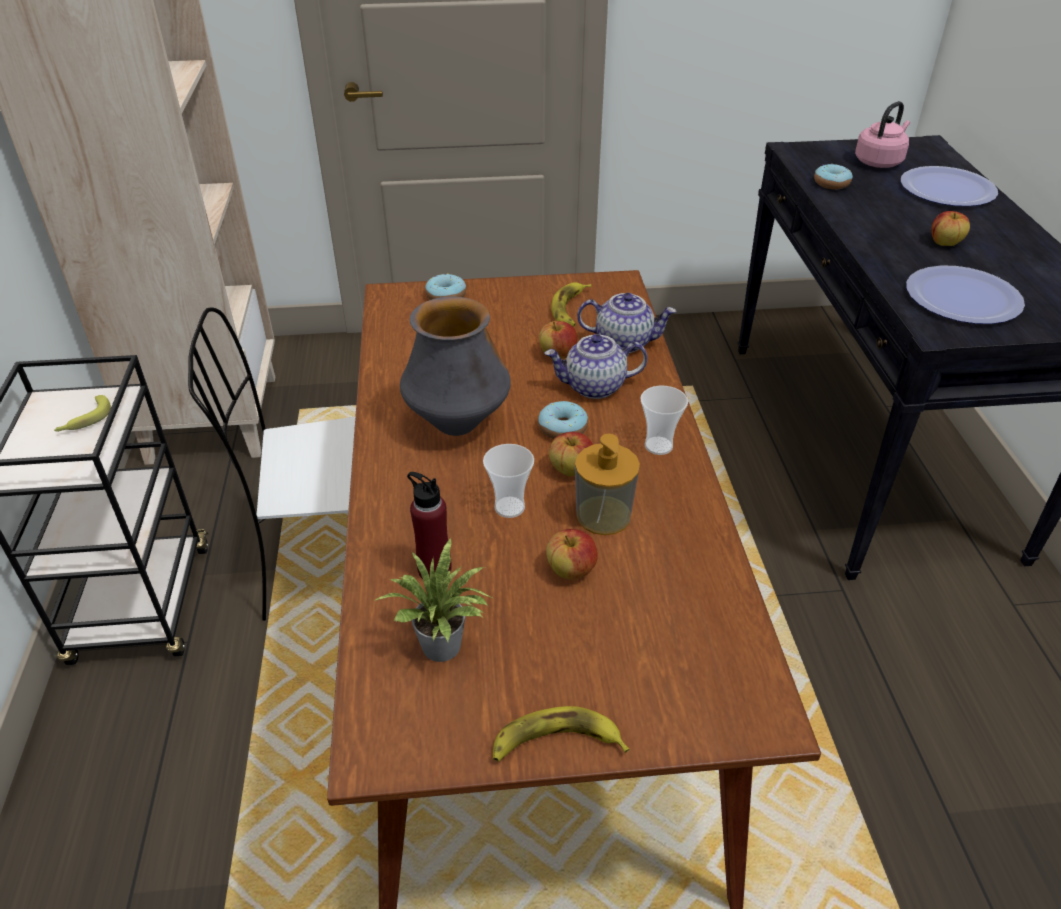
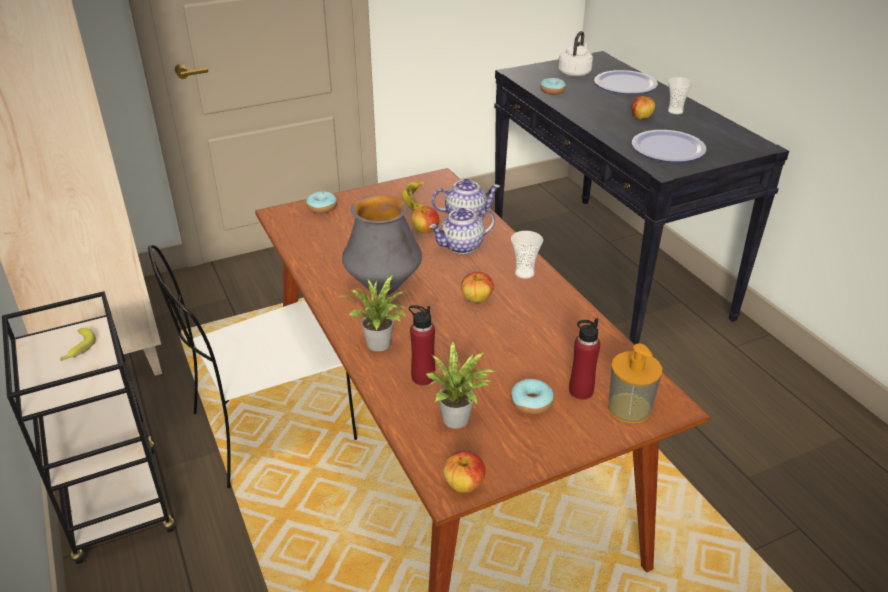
camera: 20 degrees left, 5 degrees down
cup [483,444,534,518] -> cup moved to [668,77,693,114]
banana [493,706,630,762] -> none
donut [538,401,588,439] -> donut moved to [511,379,554,415]
apple [546,529,598,580] -> apple moved to [443,451,486,493]
soap dispenser [575,434,640,535] -> soap dispenser moved to [608,343,662,423]
pink kettle [855,101,910,168] -> white kettle [558,31,593,77]
none -> potted plant [338,275,406,351]
none -> red bottle [569,318,600,400]

